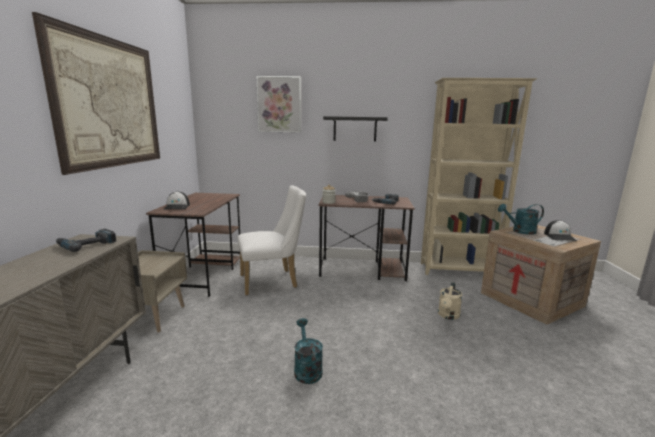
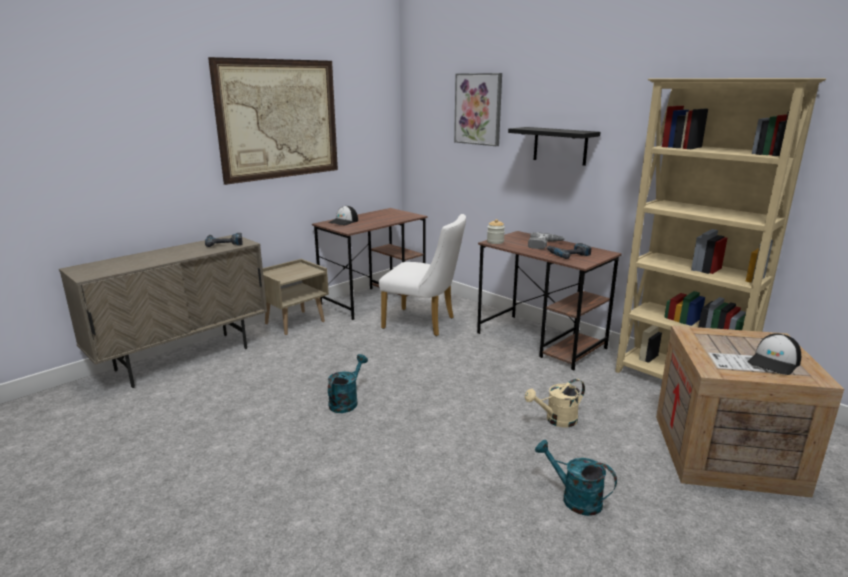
camera: 40 degrees right, 5 degrees up
turquoise watering can [498,204,544,235] -> turquoise watering can moved to [535,440,617,516]

